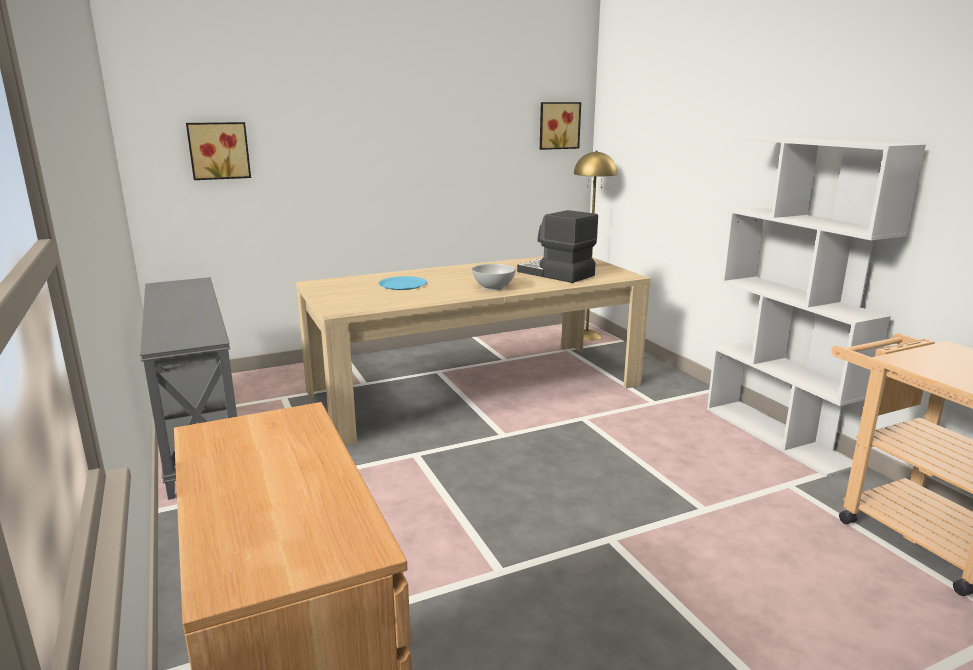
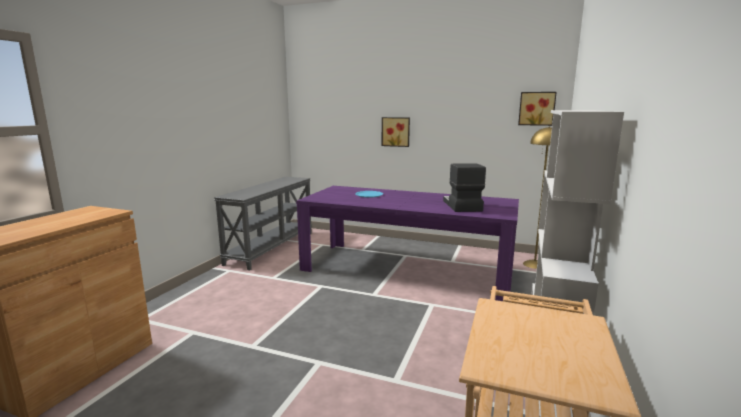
camera: 45 degrees right, 5 degrees down
picture [186,122,251,180] -> picture moved to [382,117,410,147]
beige dining table [295,256,651,446] -> purple dining table [296,186,519,301]
white bowl [472,264,516,291] -> none

